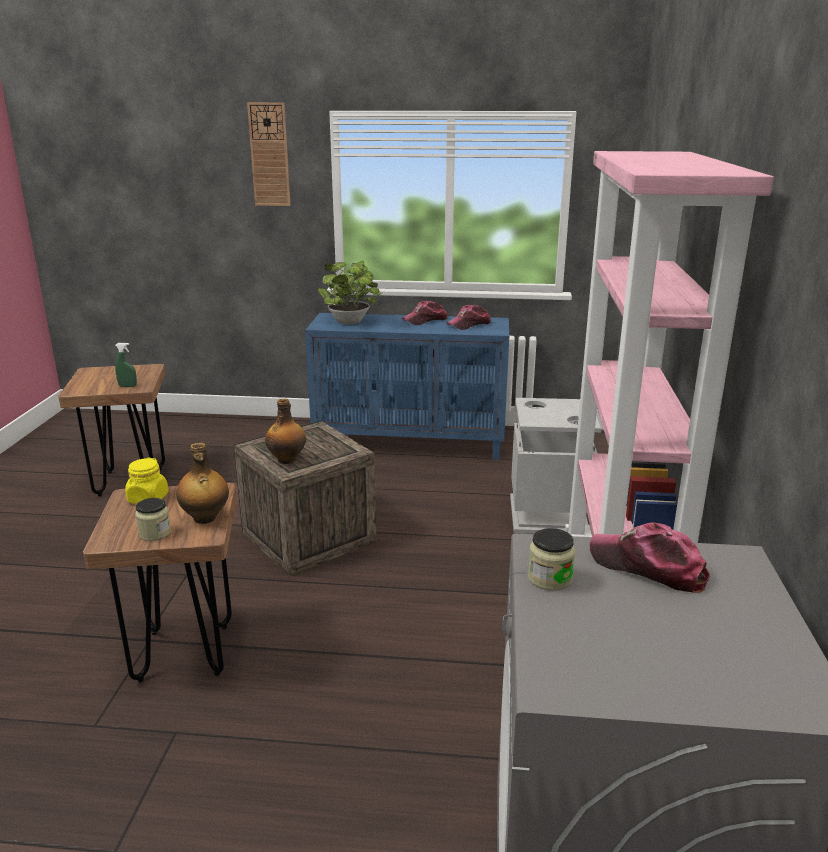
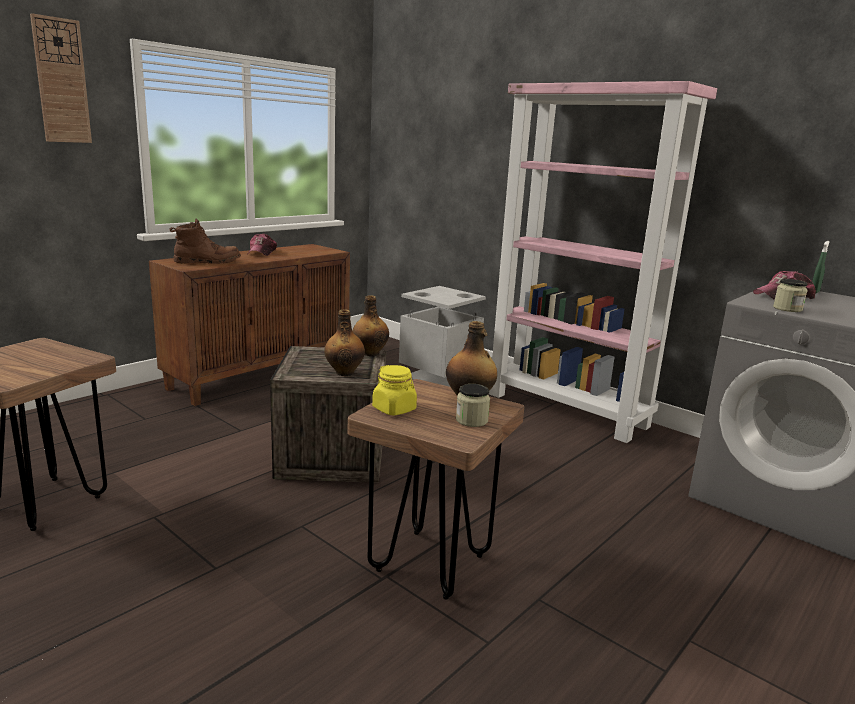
camera: 55 degrees left, 5 degrees down
green spray bottle [115,343,137,387] -> green spray bottle moved to [812,241,830,294]
blue cabinet [305,313,509,460] -> brown cabinet [149,244,350,406]
potted plant [318,261,381,324] -> brown boot [169,218,241,264]
cap [446,305,491,330] -> none
none -> bottle [352,295,389,356]

